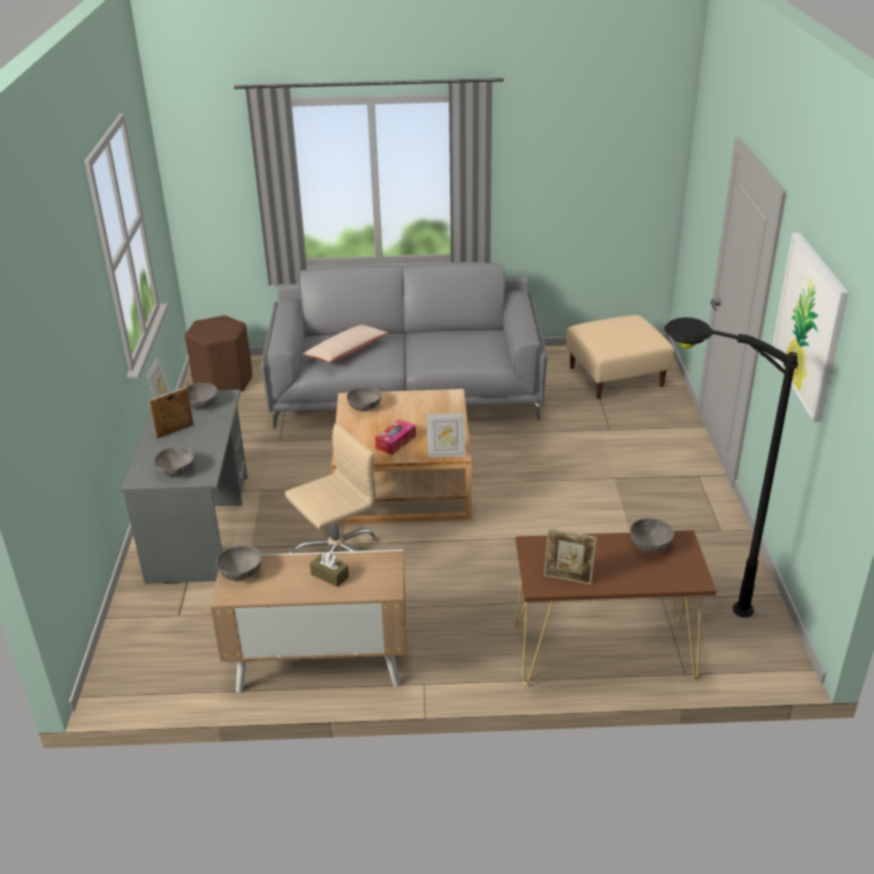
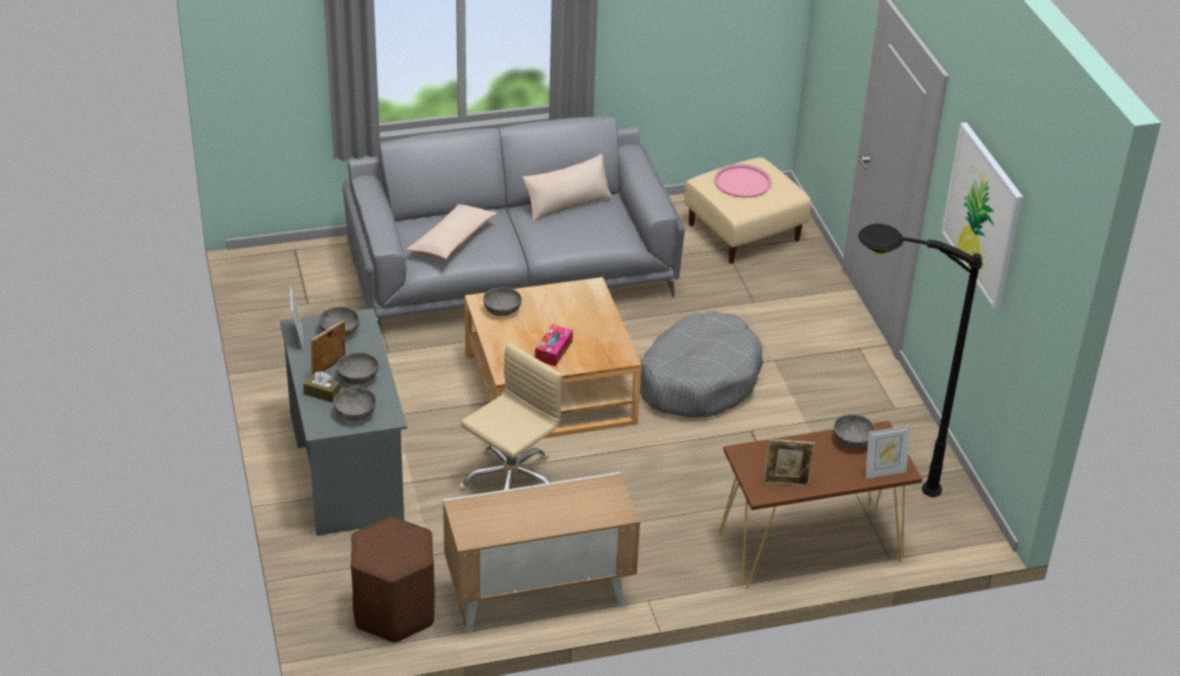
camera: 15 degrees left, 5 degrees up
brown ottoman [185,315,252,392] -> brown ottoman moved to [351,516,435,643]
grey bowl [216,545,262,580] -> grey bowl moved to [336,352,379,385]
brown tissue box [310,552,349,587] -> brown tissue box moved to [303,371,340,403]
picture frame [426,413,465,458] -> picture frame moved to [865,426,910,479]
none -> beige pillow [523,154,612,222]
none -> grey dog bed [640,311,763,418]
none -> pink tray [714,164,772,198]

